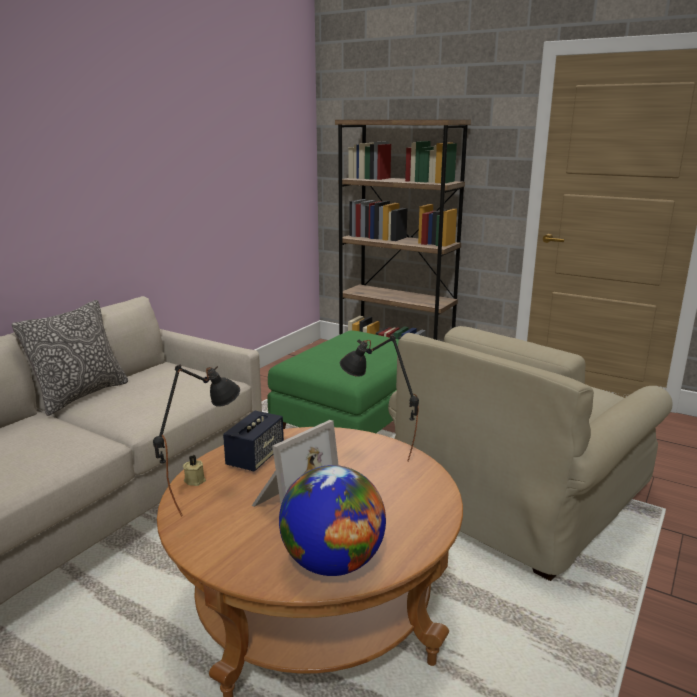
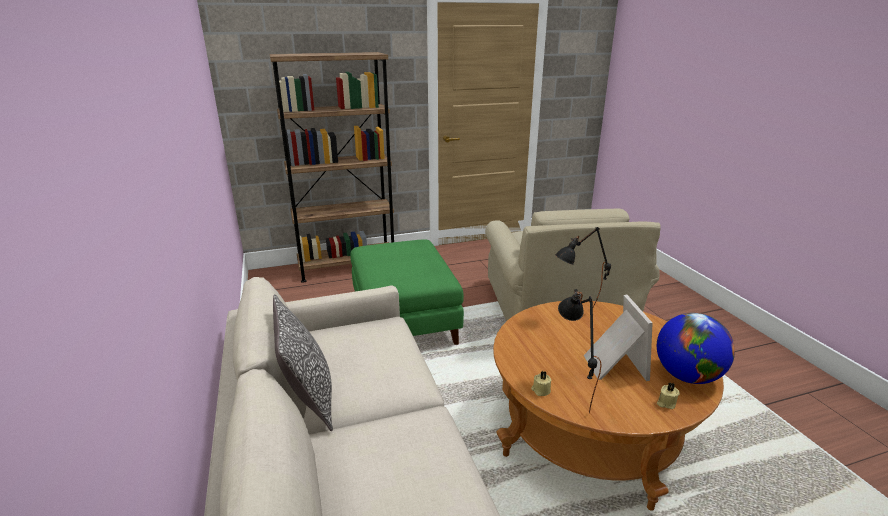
camera: 50 degrees left, 5 degrees up
speaker [223,411,284,472] -> none
none -> beige candle [657,382,680,409]

